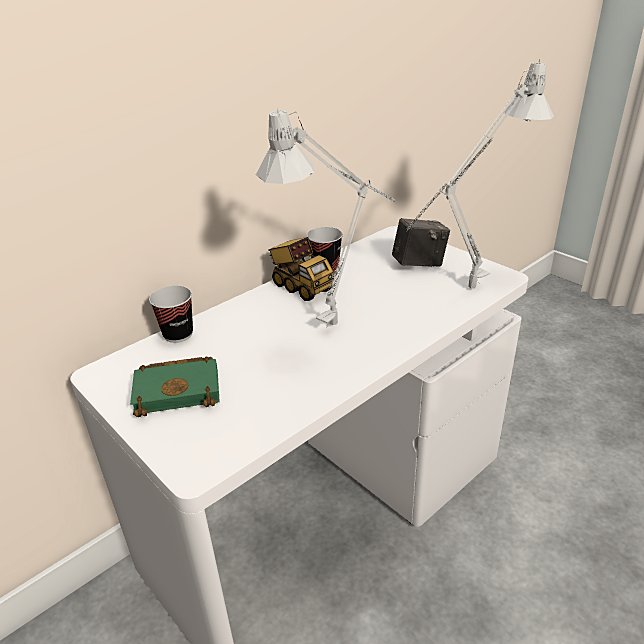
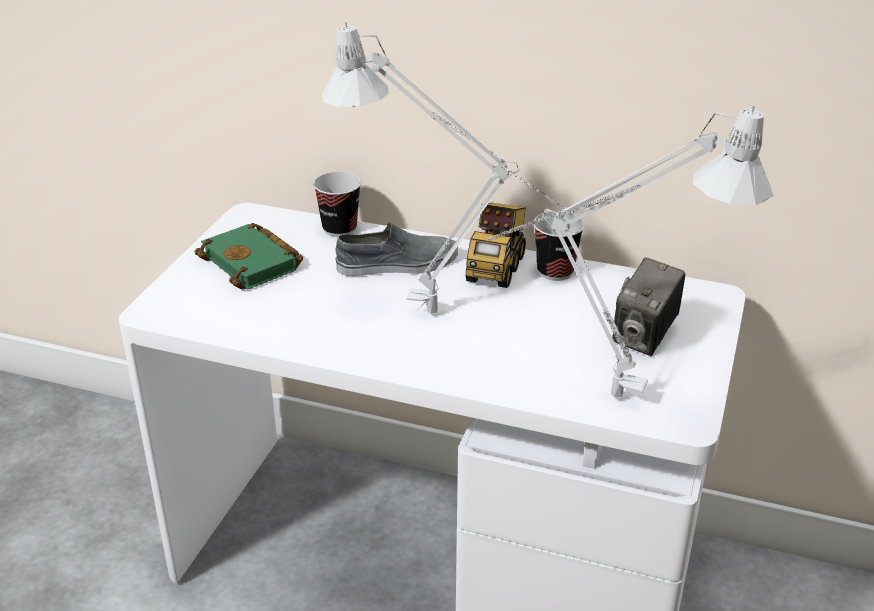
camera: 60 degrees right, 0 degrees up
camera [392,218,450,267] -> camera turned 75 degrees clockwise [612,257,685,356]
none -> grey shoe [336,223,458,276]

